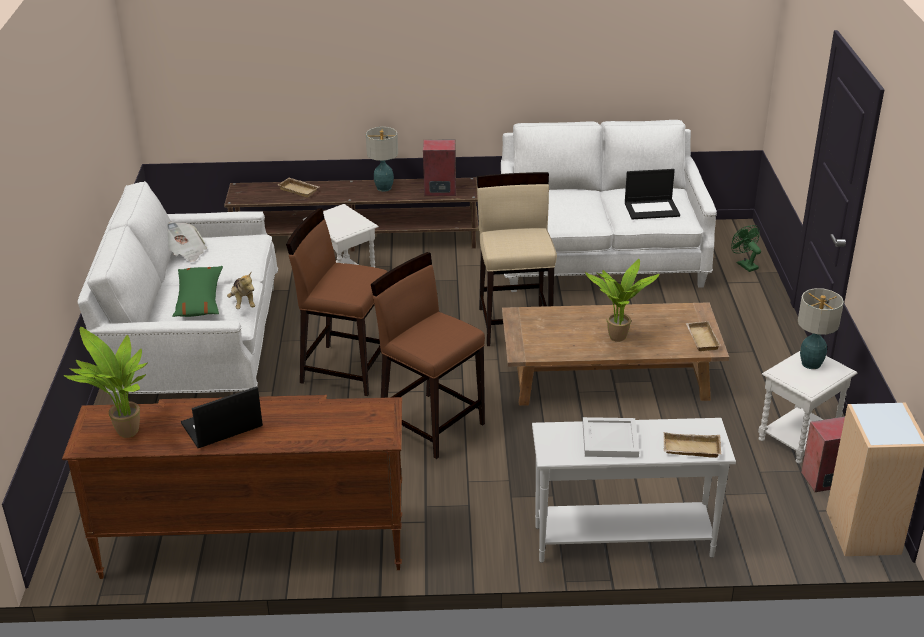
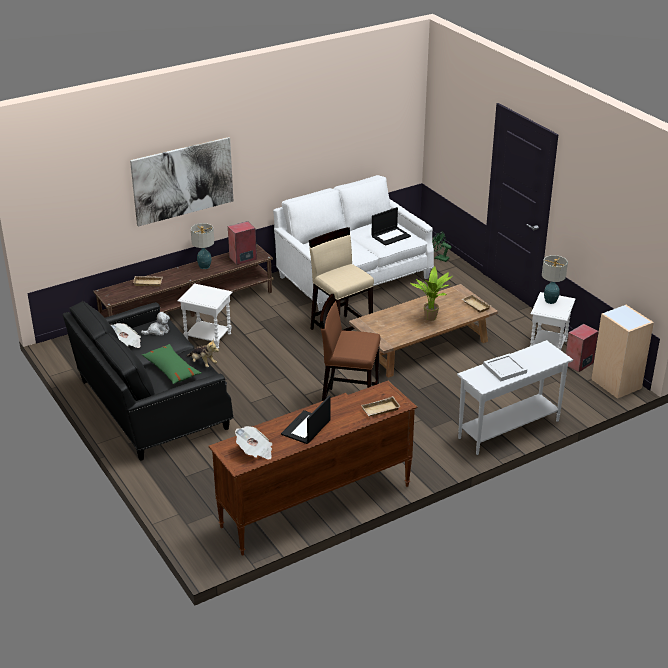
camera: 30 degrees left, 0 degrees up
potted plant [64,327,149,438] -> newspaper [235,426,272,459]
white sofa [78,181,278,405] -> black sofa [62,301,234,461]
brown stool [286,208,387,396] -> none
beige tray [664,432,721,458] -> beige tray moved to [361,396,401,417]
none -> picture [130,137,233,226]
none -> plush toy [141,312,170,336]

